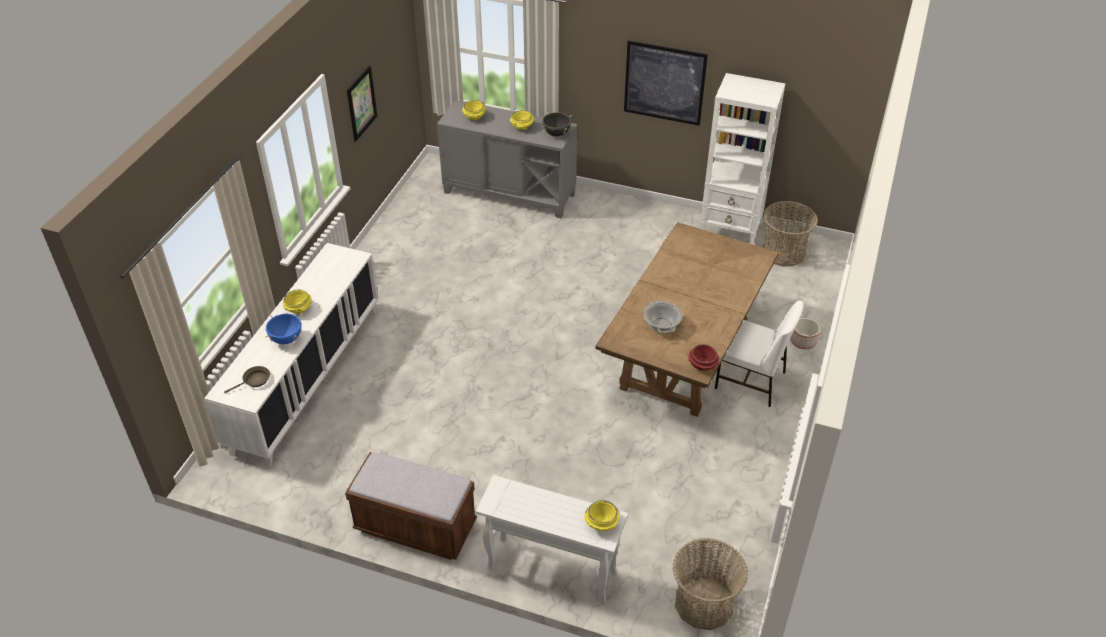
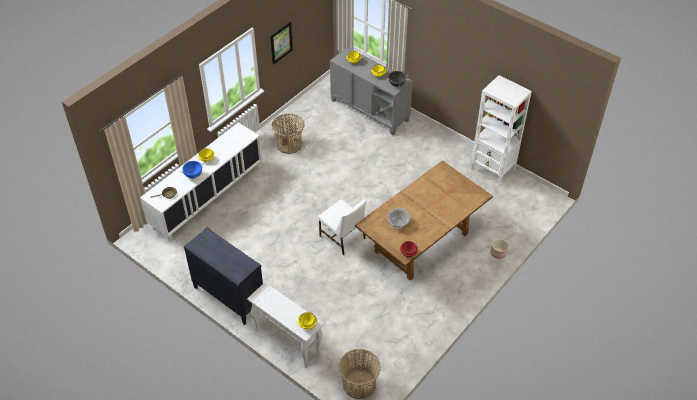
camera: 20 degrees right, 5 degrees up
brown bench [345,452,477,560] -> black dresser [184,227,263,325]
picture [624,41,708,126] -> none
white chair [715,301,803,407] -> white chair moved to [318,199,366,255]
basket [763,201,818,267] -> basket moved to [271,113,305,154]

